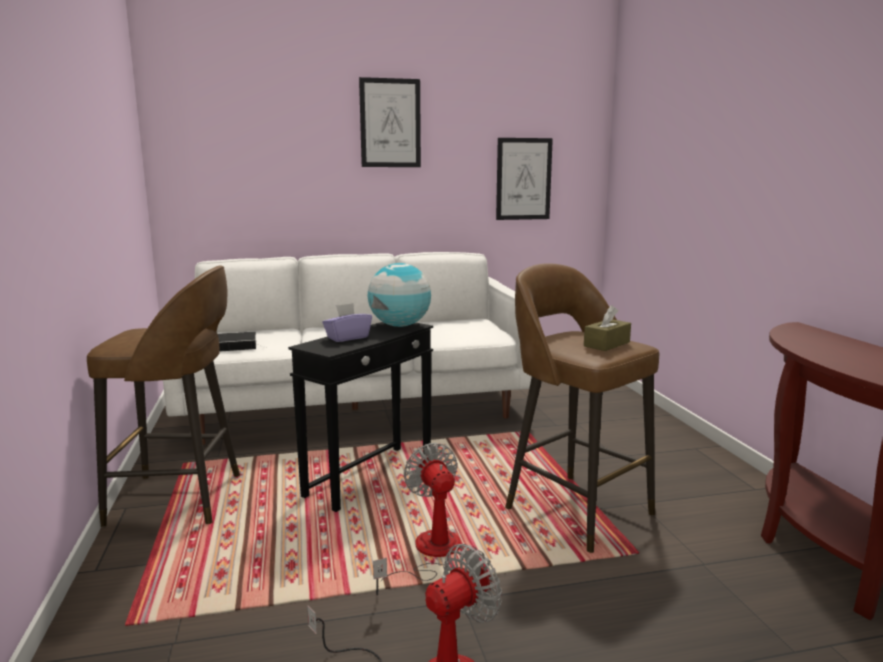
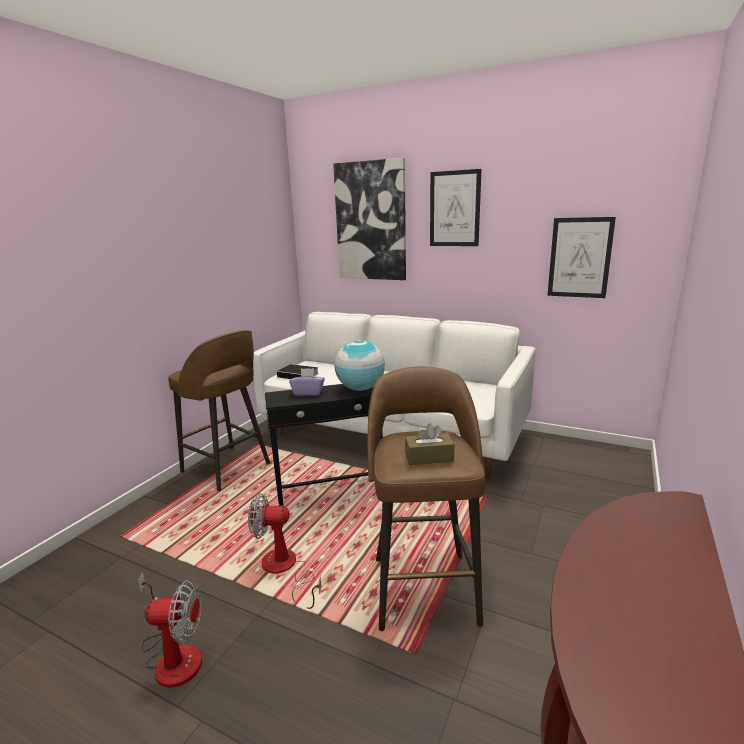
camera: 40 degrees right, 5 degrees up
fan [373,443,461,595] -> fan turned 105 degrees counterclockwise [248,493,321,609]
none -> picture [333,158,406,280]

